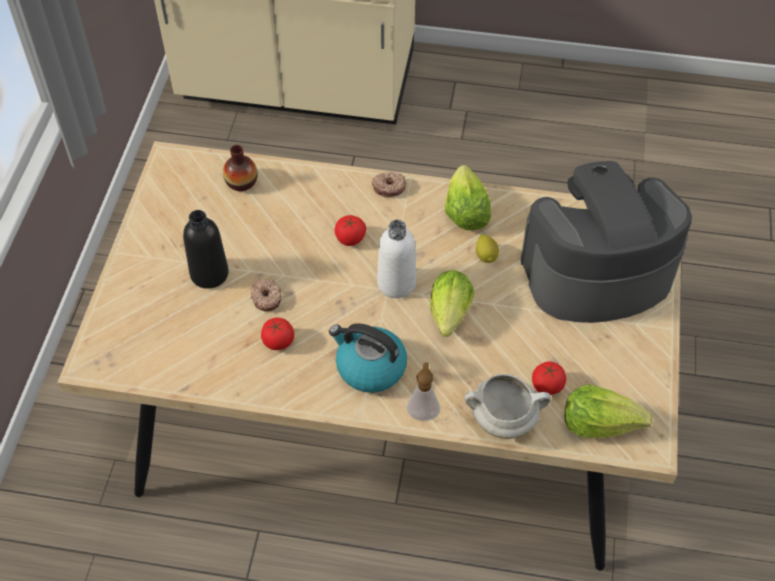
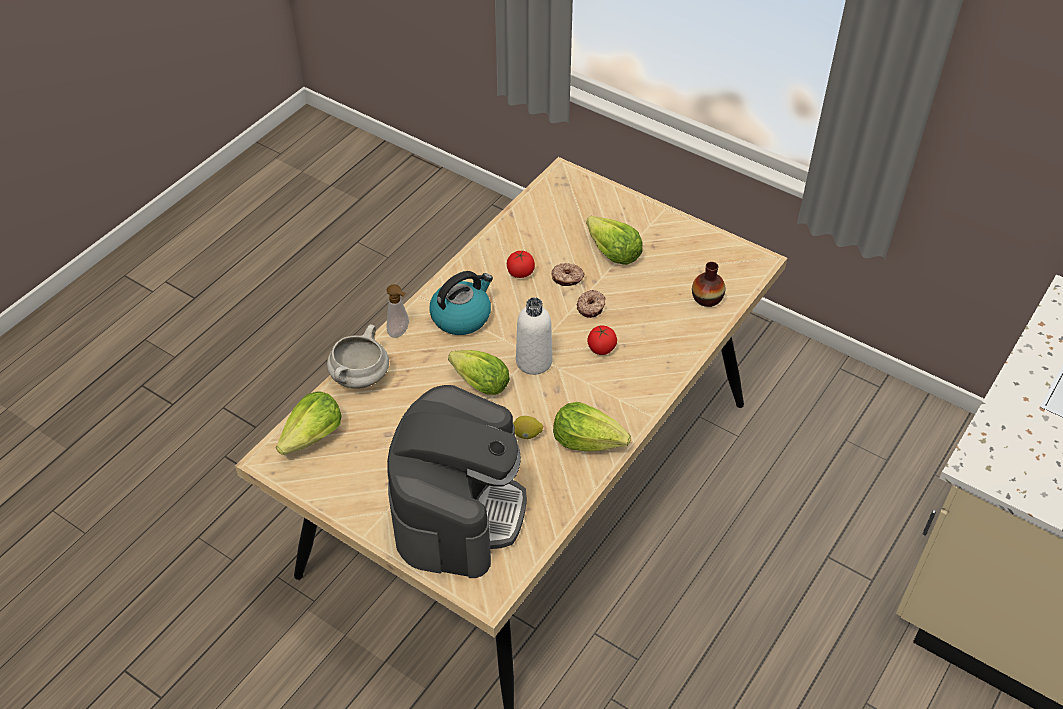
camera: 115 degrees right, 5 degrees down
black bottle [183,210,229,289] -> lettuce [586,216,643,265]
donut [371,172,406,197] -> donut moved to [577,290,605,318]
tomato [532,362,566,395] -> none

